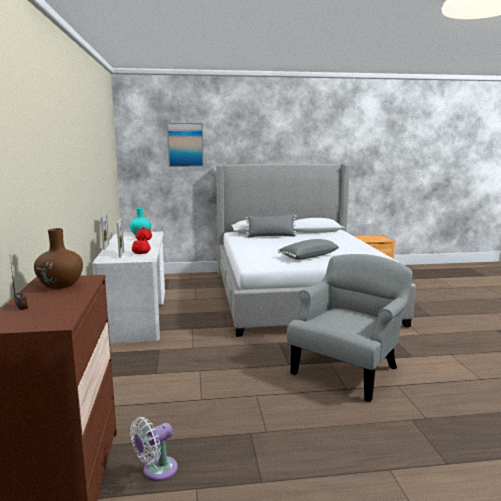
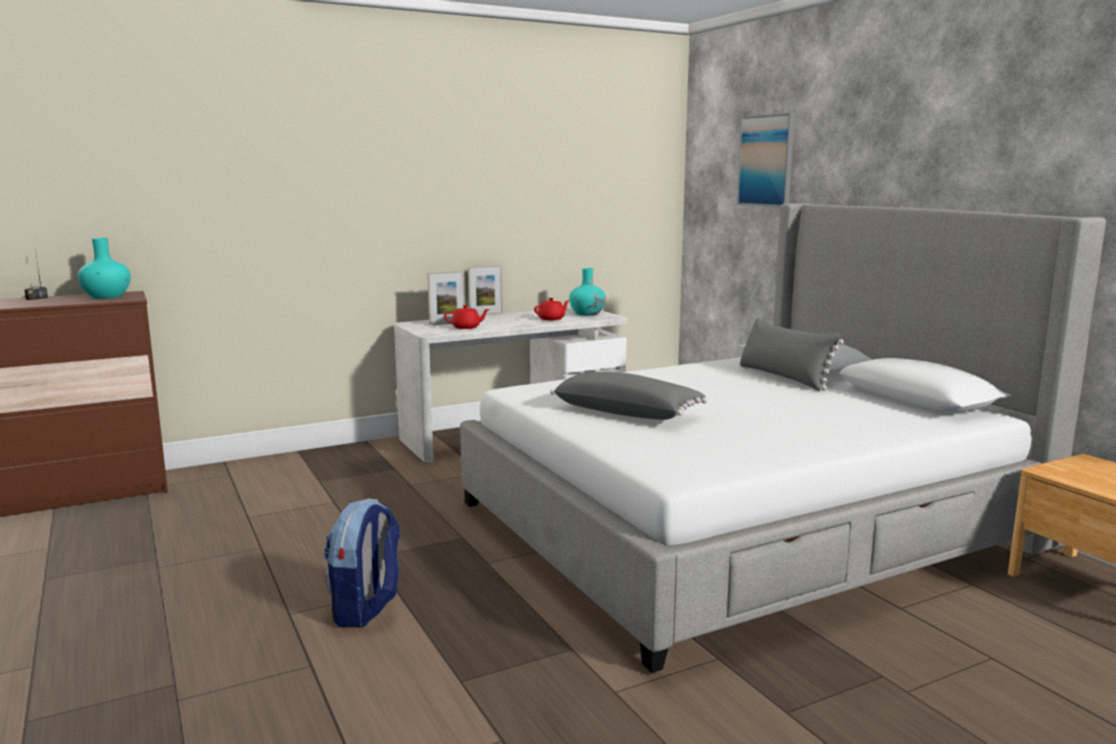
camera: 70 degrees right, 0 degrees up
brown vase [34,228,83,289] -> turquoise vase [78,238,130,299]
white fan [130,417,178,481] -> none
grey armchair [287,254,413,402] -> backpack [324,498,401,627]

